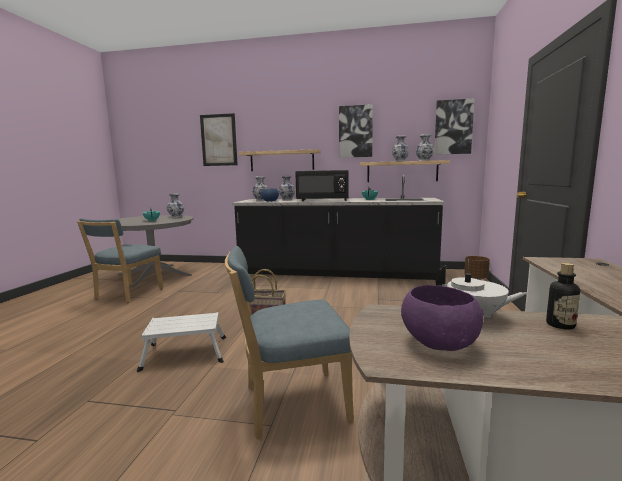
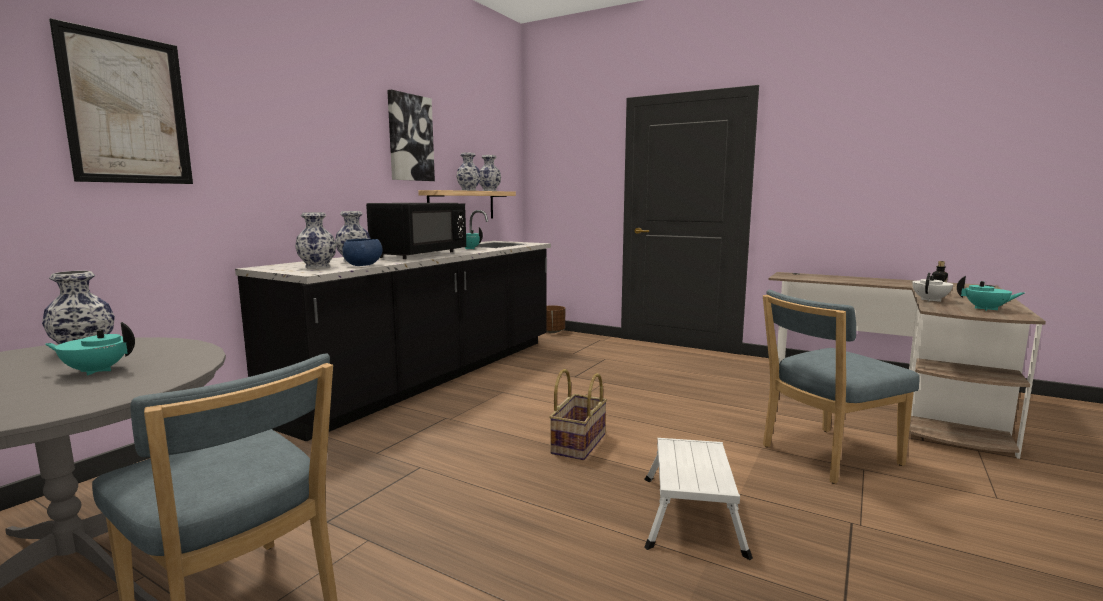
camera: 70 degrees left, 0 degrees up
blue chair [225,246,354,440] -> blue chair turned 60 degrees clockwise [763,290,920,484]
shelf [239,149,321,171] -> none
purple bowl [401,285,484,351] -> turquoise teapot [957,276,1024,311]
picture [434,99,474,155] -> none

